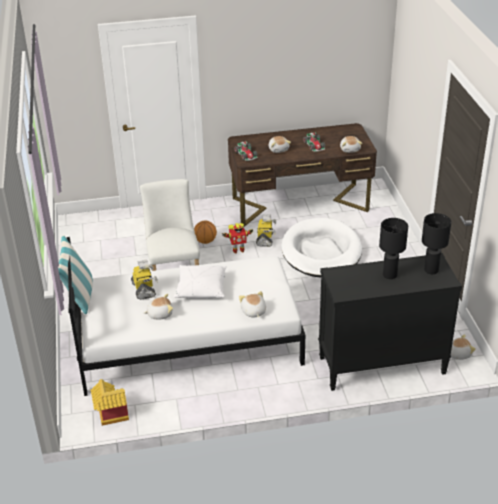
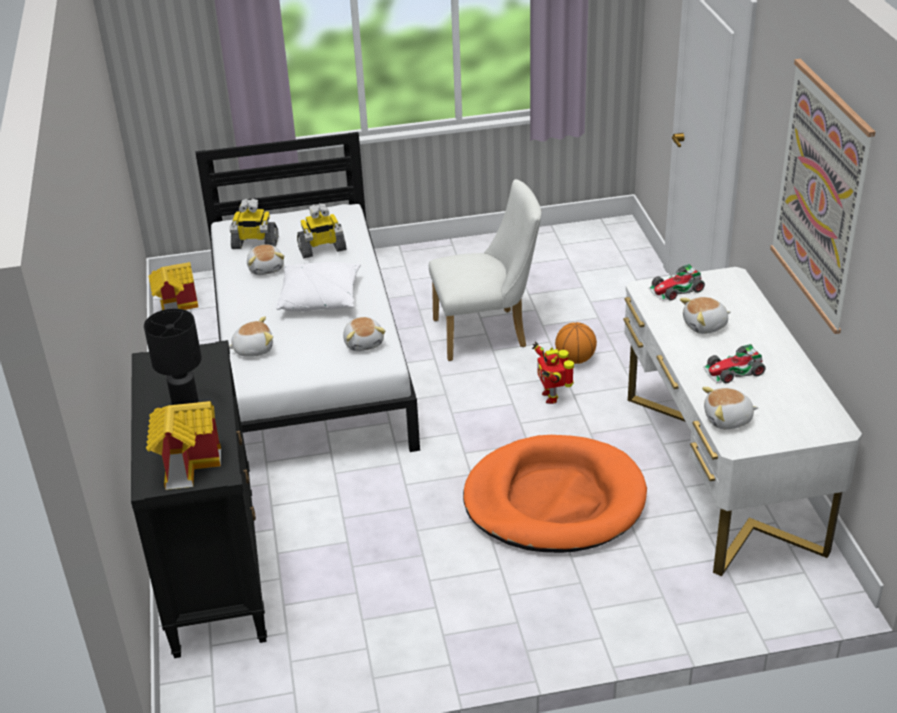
camera: 90 degrees right, 0 degrees up
pillow [58,235,93,314] -> none
brown desk [228,123,377,227] -> white desk [623,267,862,576]
toy robot [256,214,276,247] -> toy robot moved to [230,199,278,249]
white dog bed [281,218,362,277] -> orange dog bed [463,435,647,553]
black table lamp [422,213,451,274] -> toy house [146,401,221,490]
plush toy [451,334,476,360] -> plush toy moved to [343,317,385,351]
none -> picture [770,59,875,334]

